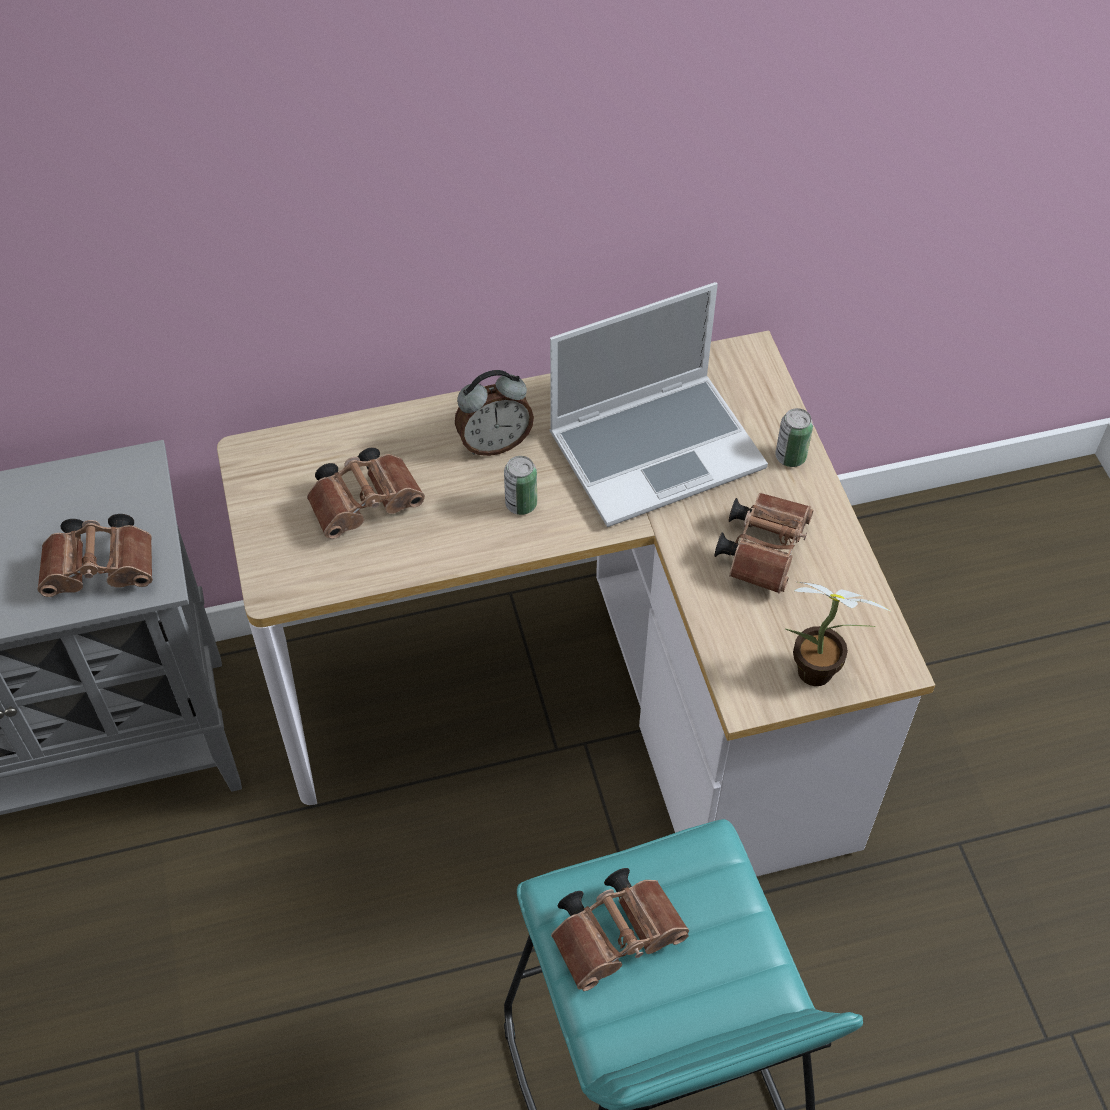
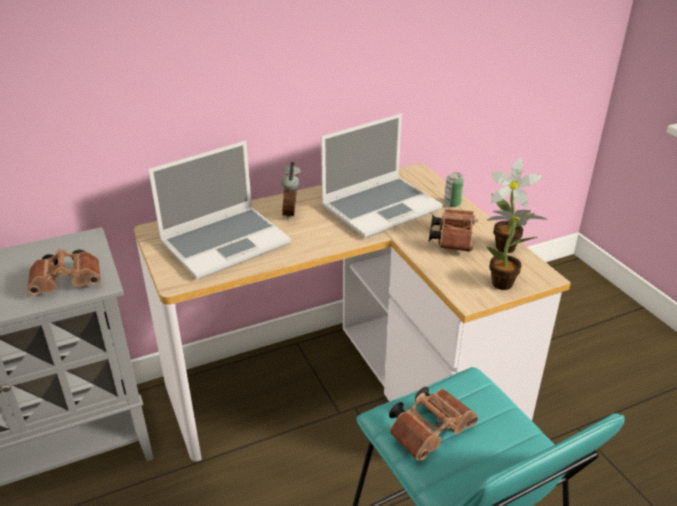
camera: 10 degrees left, 20 degrees down
brown binoculars [307,447,425,539] -> laptop [148,141,291,279]
alarm clock [455,370,534,456] -> alarm clock turned 120 degrees clockwise [281,162,301,220]
can [504,456,537,515] -> none
none -> potted plant [490,158,543,253]

